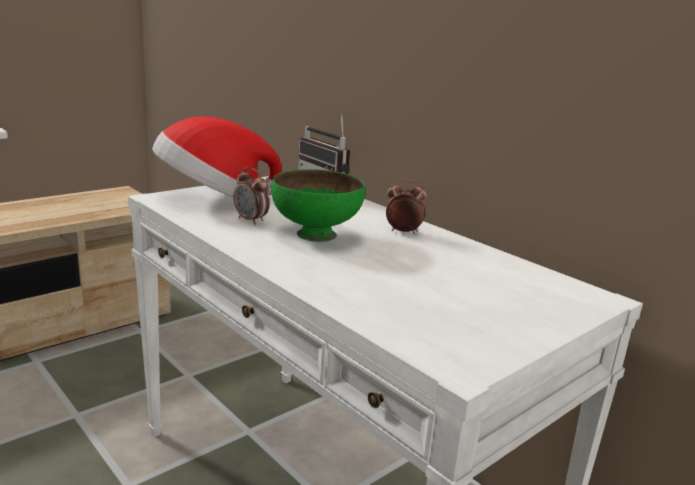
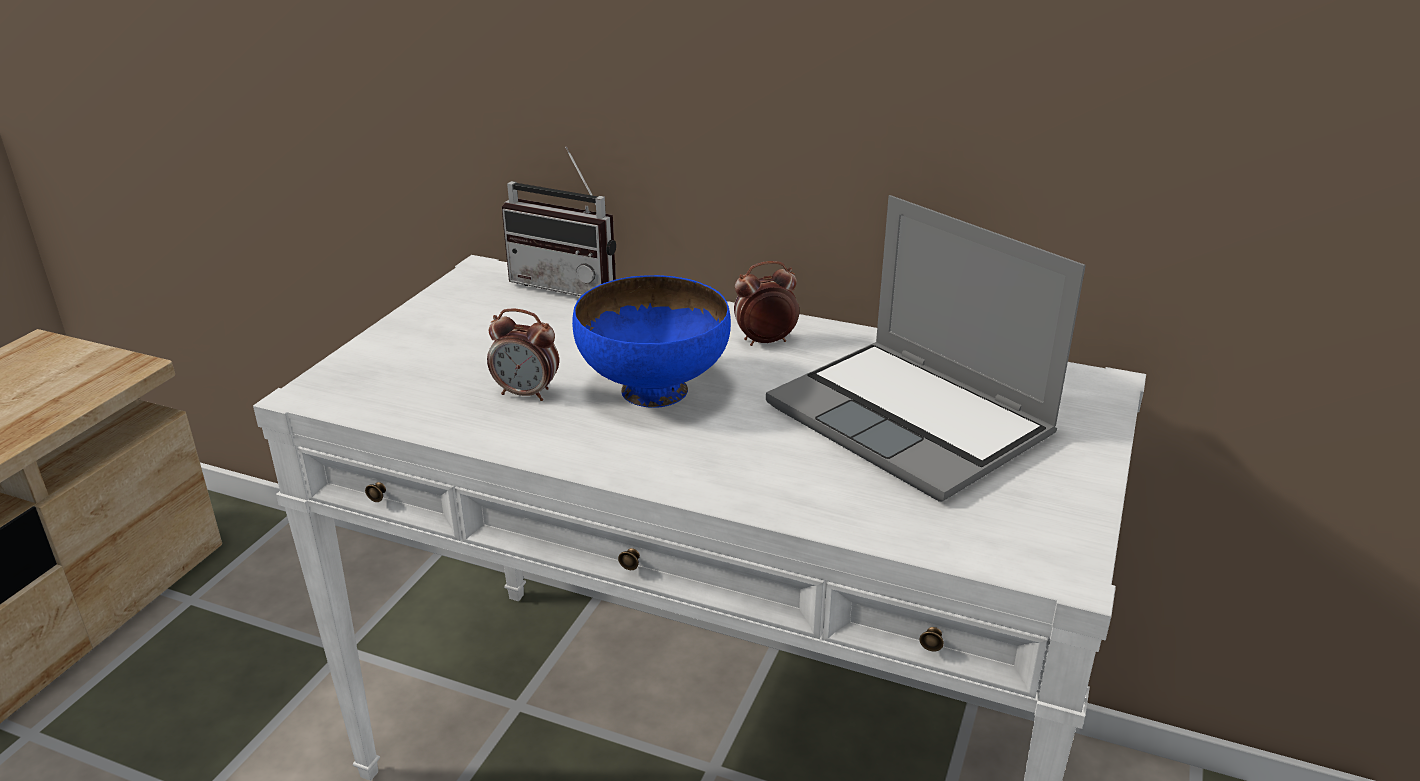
camera: 25 degrees left, 10 degrees up
hat [152,116,282,197] -> none
green bowl [271,169,365,242] -> blue bowl [572,275,731,408]
none -> laptop [766,195,1086,502]

